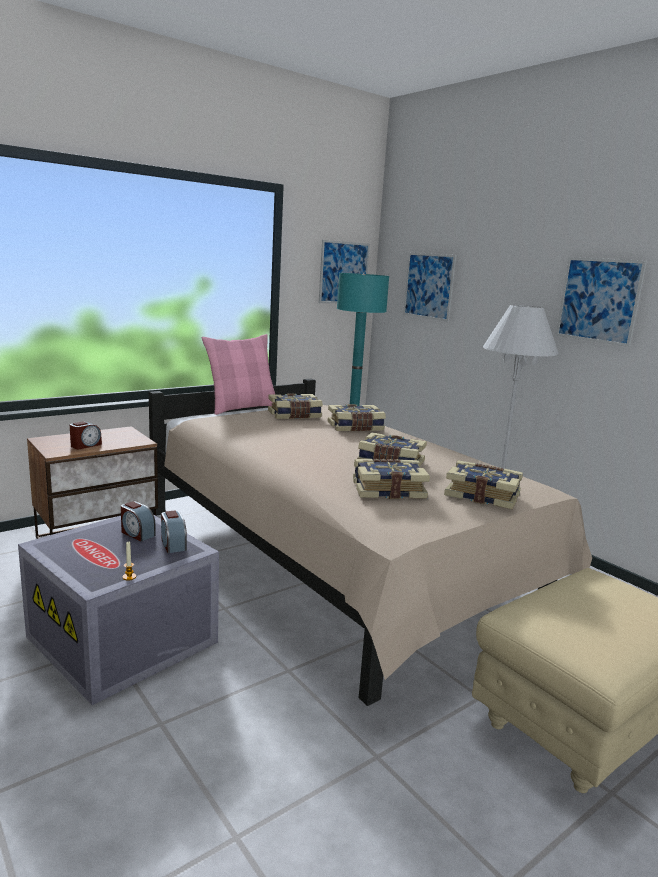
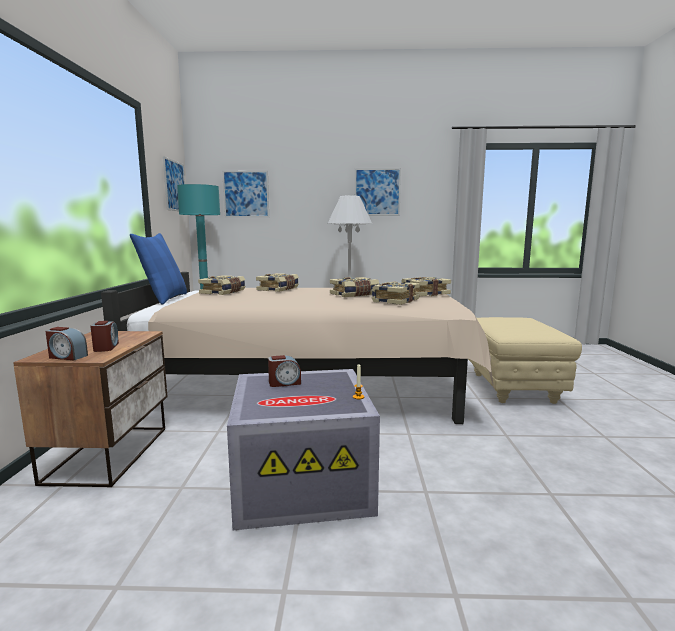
camera: 50 degrees left, 5 degrees down
alarm clock [161,511,187,553] -> alarm clock moved to [45,327,88,360]
pink pillow [202,334,275,415] -> blue pillow [130,233,187,304]

